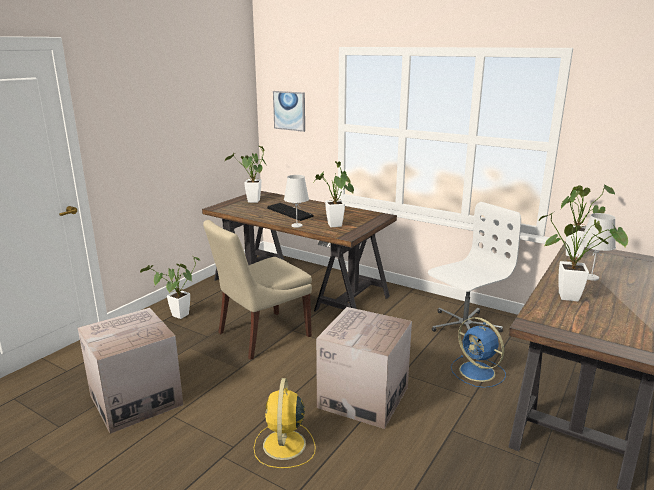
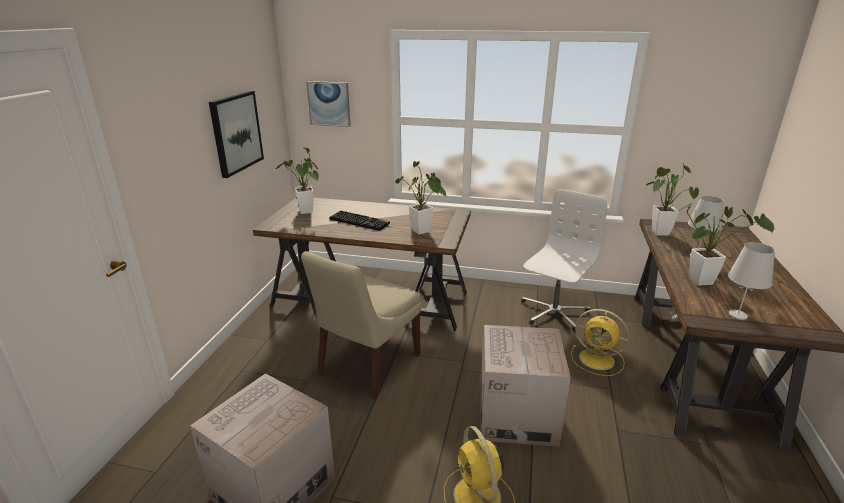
camera: 20 degrees left, 5 degrees up
potted plant [140,257,200,319] -> none
white table lamp [284,175,309,228] -> white table lamp moved to [728,242,775,320]
blue fan [451,317,506,388] -> yellow fan [571,309,629,376]
none -> picture [209,91,264,178]

